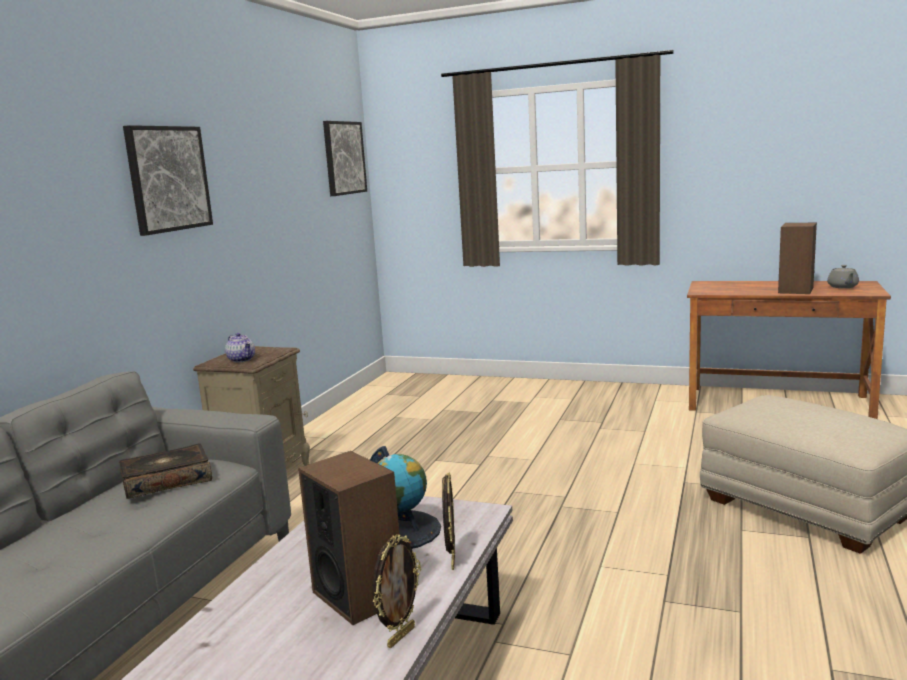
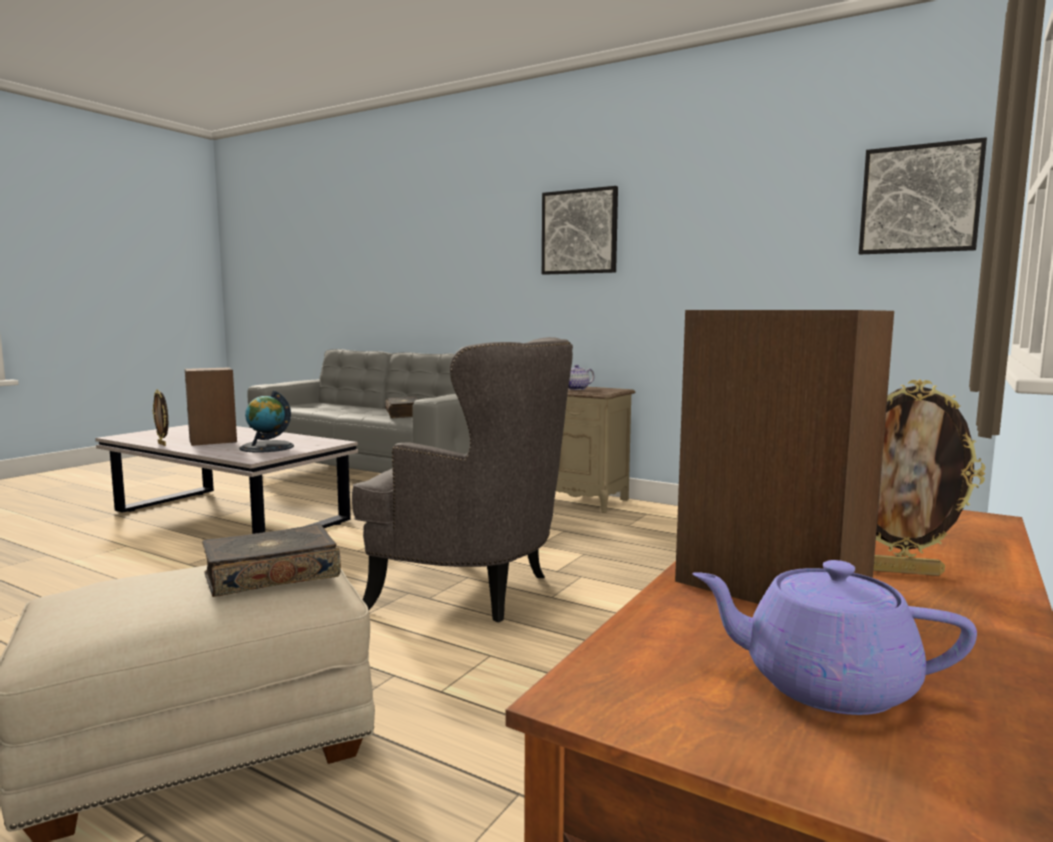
camera: 100 degrees right, 5 degrees down
picture frame [442,472,455,570] -> picture frame moved to [873,379,985,576]
grey teapot [827,265,859,288] -> purple teapot [692,560,977,715]
none -> book [202,524,341,597]
none -> grey armchair [352,337,573,623]

